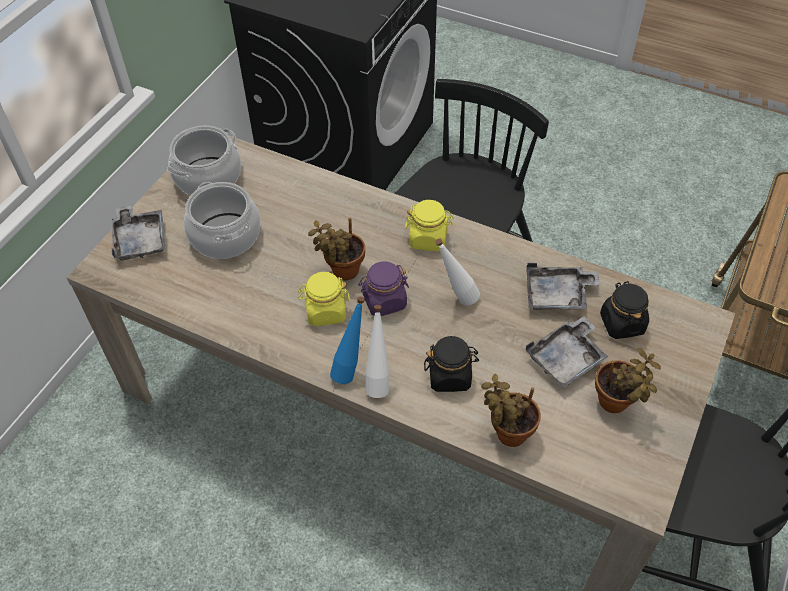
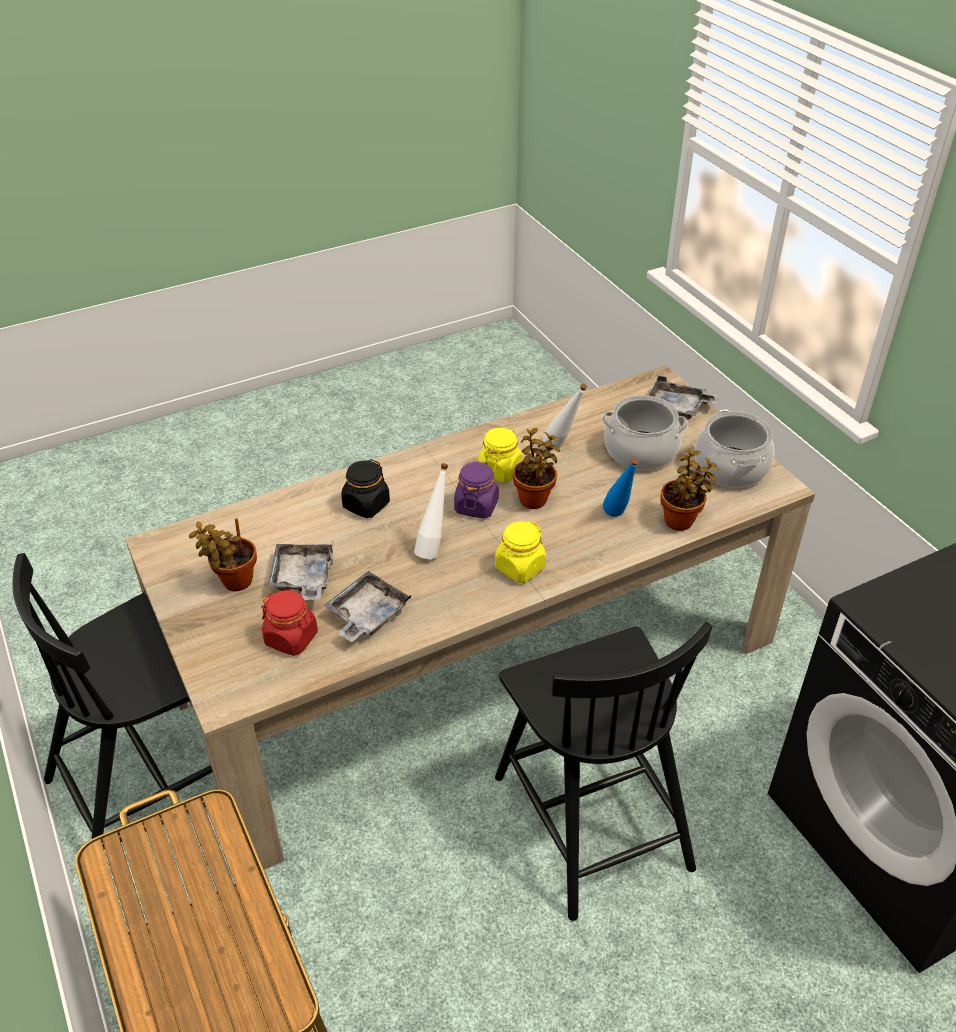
camera: 125 degrees right, 10 degrees down
blue bottle [330,297,365,384] -> blue bottle moved to [603,458,639,517]
white bottle [365,305,389,398] -> white bottle moved to [543,384,587,448]
potted plant [481,374,541,447] -> potted plant moved to [660,448,719,531]
black jar [600,281,649,339] -> red jar [261,590,318,656]

